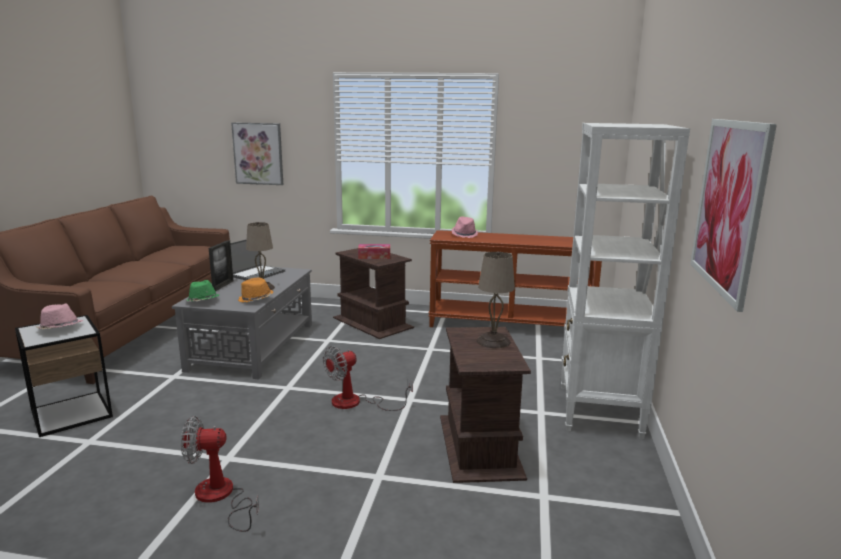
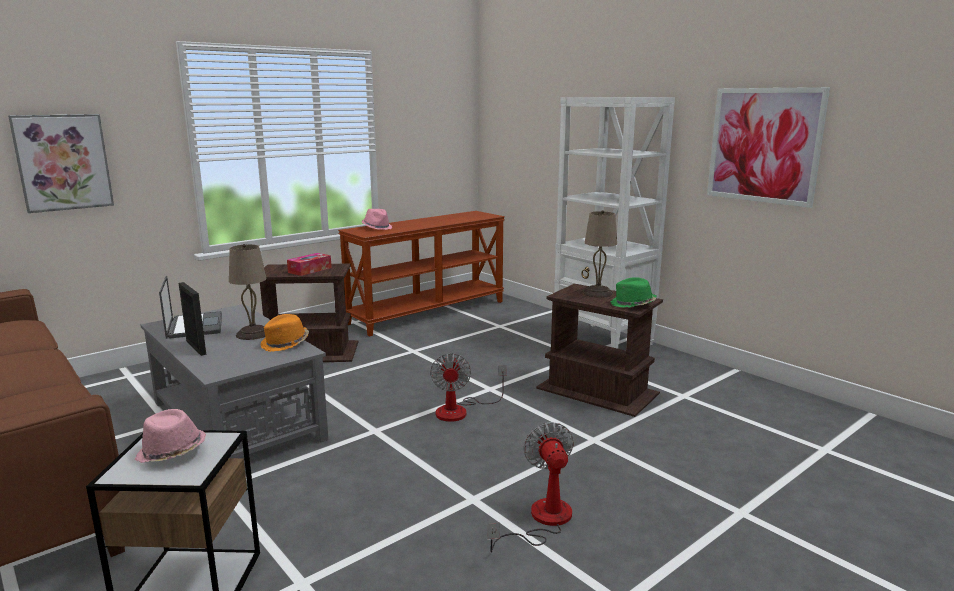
camera: 50 degrees left, 0 degrees up
fan [181,416,259,532] -> fan turned 135 degrees clockwise [488,422,574,553]
green hat [185,280,220,301] -> green hat moved to [610,277,657,308]

